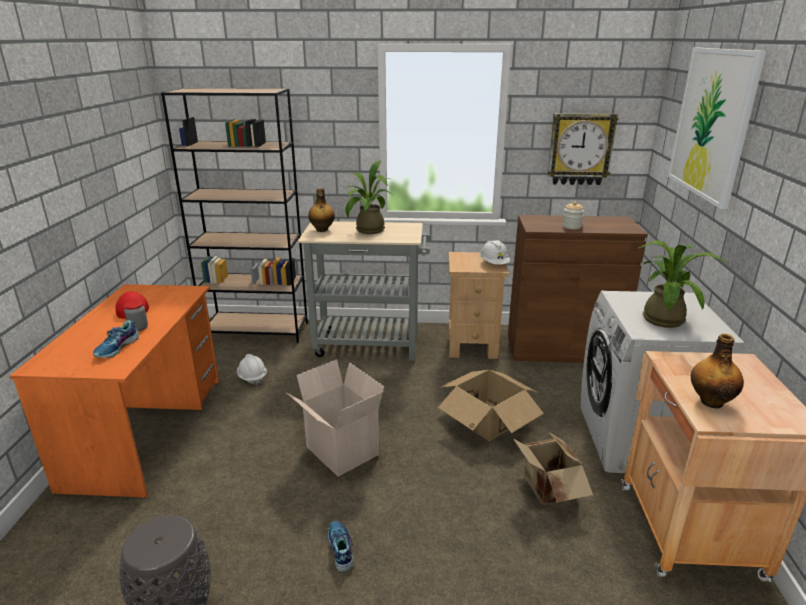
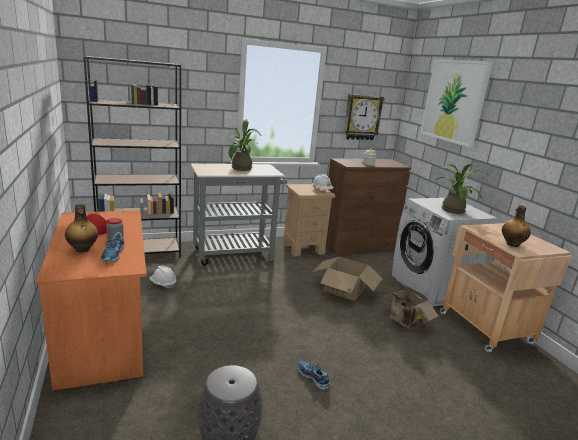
camera: 25 degrees left, 5 degrees down
cardboard box [286,359,384,477] -> none
bottle [308,188,335,232] -> bottle moved to [65,204,98,253]

